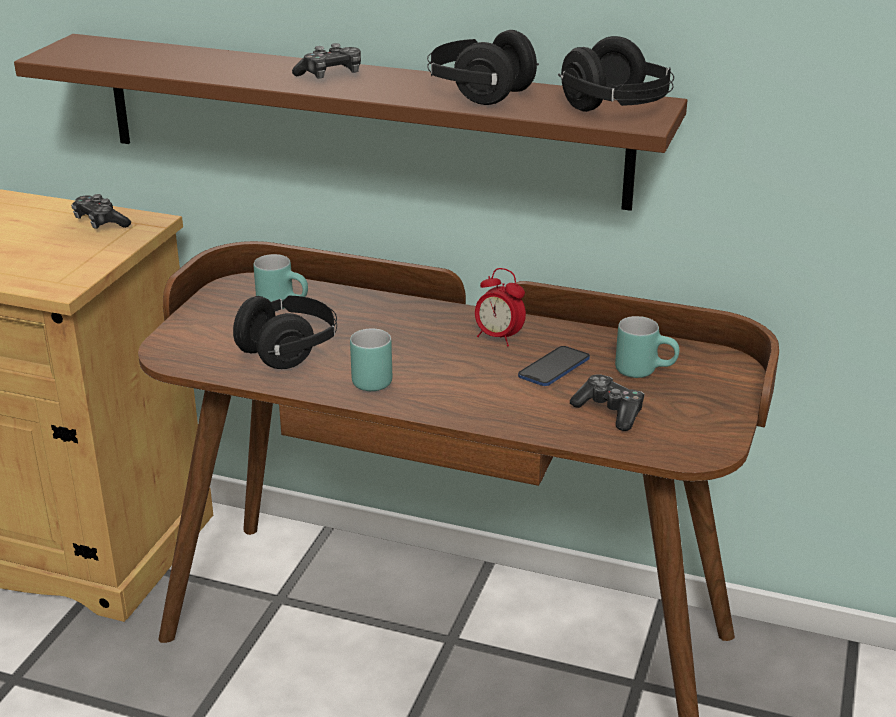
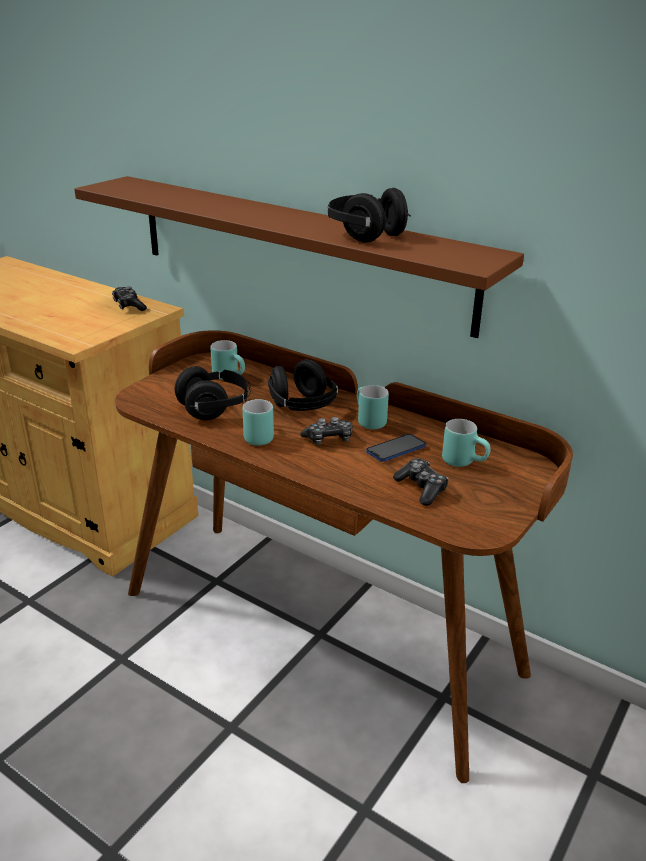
camera: 15 degrees right, 0 degrees up
game controller [292,43,361,79] -> game controller moved to [301,417,353,445]
alarm clock [475,268,526,347] -> turquoise mug [357,385,389,430]
black headphones [558,36,674,112] -> black headphones moved to [268,359,338,411]

